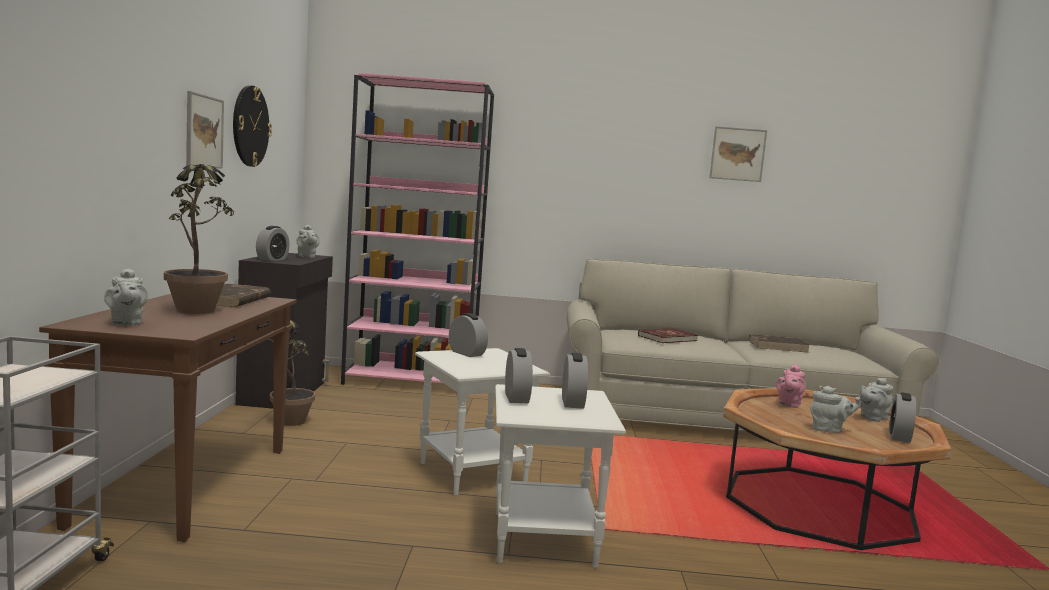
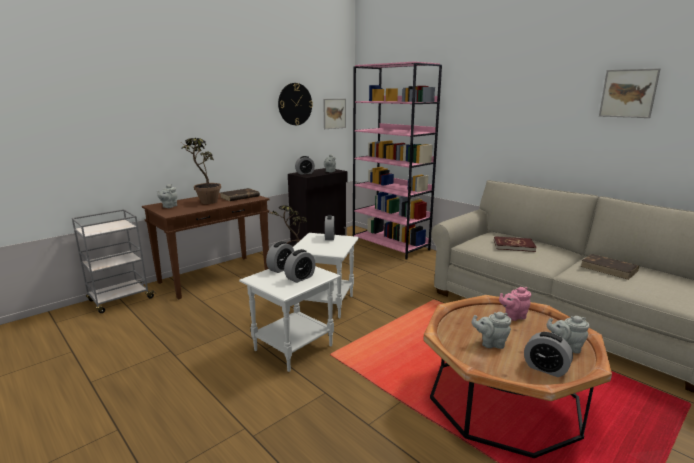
camera: 45 degrees right, 10 degrees up
picture [186,91,224,169] -> picture moved to [323,99,346,129]
grey teapot [810,386,861,433] -> grey teapot turned 135 degrees clockwise [472,312,511,349]
alarm clock [889,392,916,443] -> alarm clock turned 120 degrees counterclockwise [524,332,573,377]

